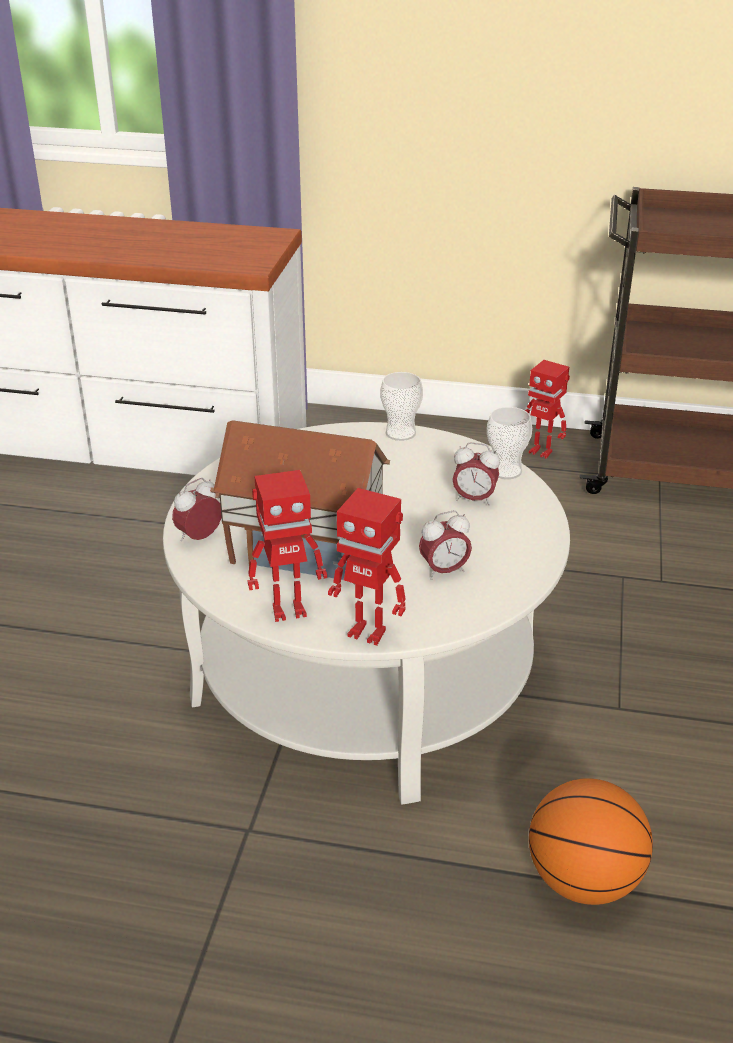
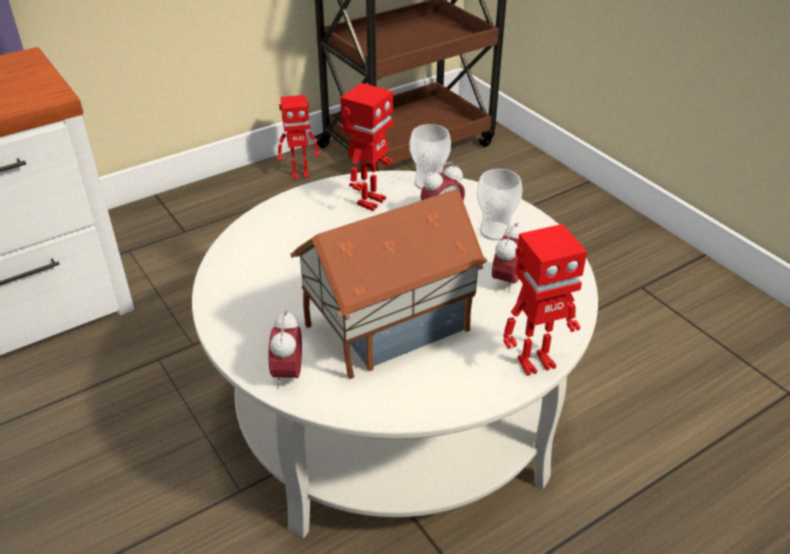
camera: 45 degrees left, 5 degrees up
toy robot [247,470,327,622] -> toy robot moved to [340,83,393,211]
cup [380,372,423,441] -> cup moved to [477,169,522,241]
basketball [529,778,653,905] -> none

